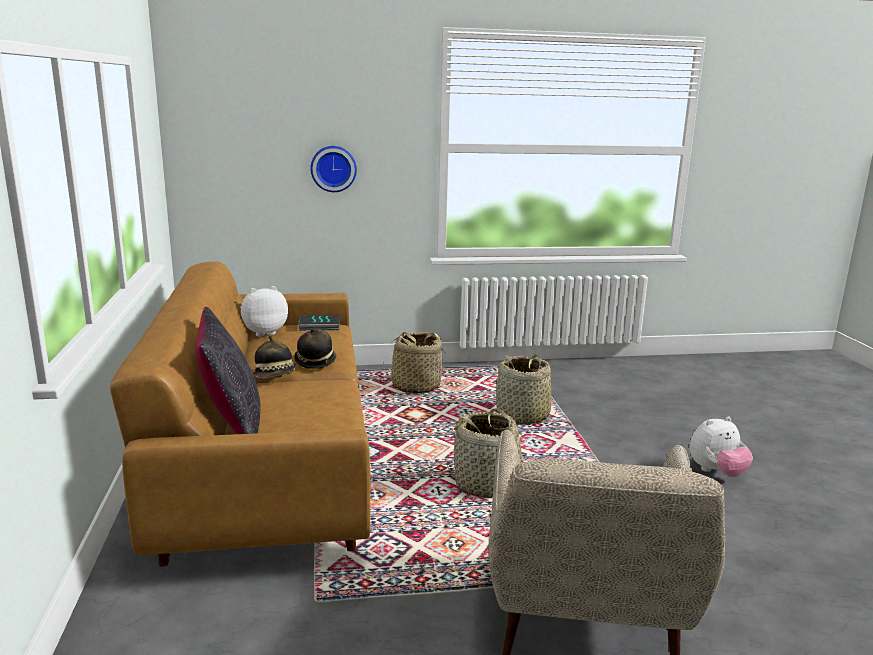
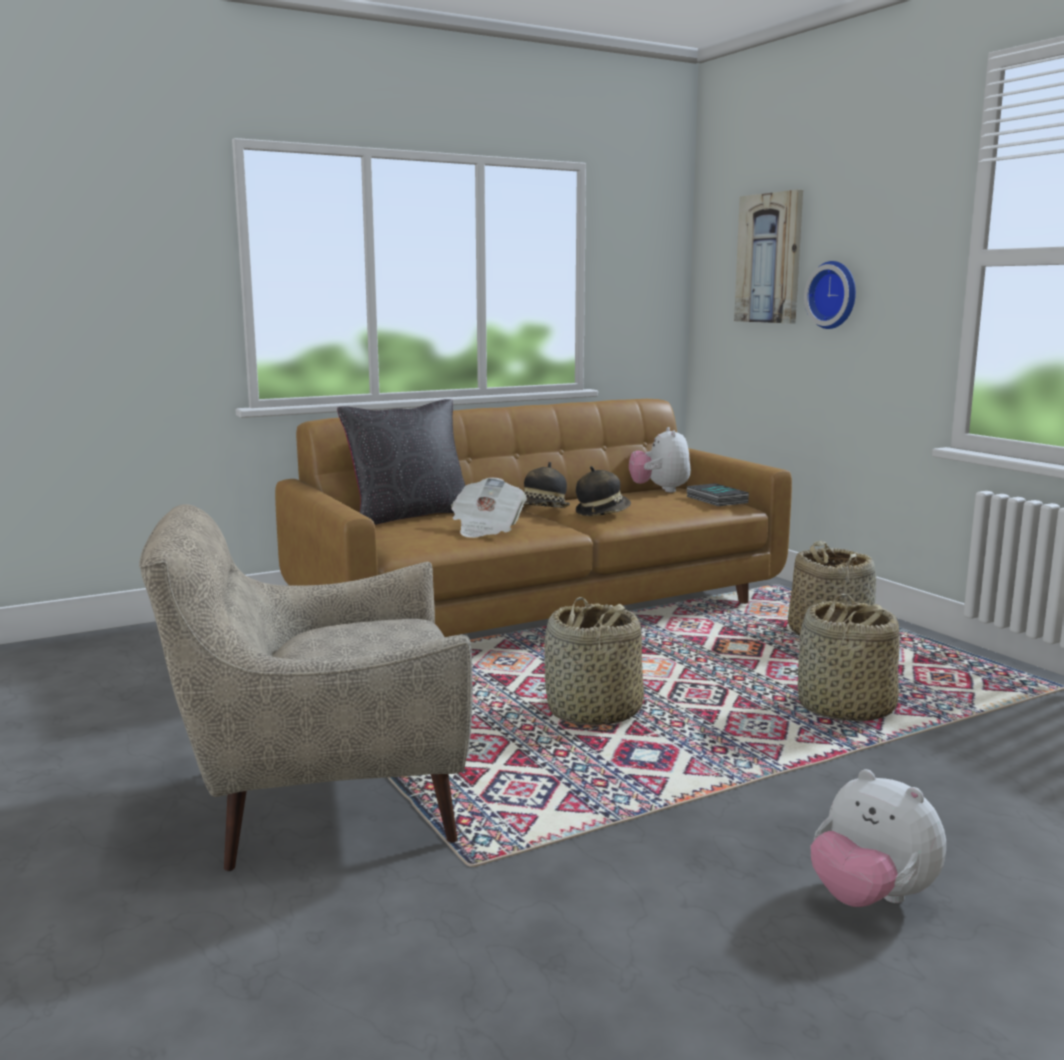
camera: 70 degrees right, 5 degrees down
plush toy [240,286,288,337] -> plush toy turned 135 degrees counterclockwise [629,427,691,492]
none -> newspaper [451,477,527,538]
none -> picture [734,190,803,323]

